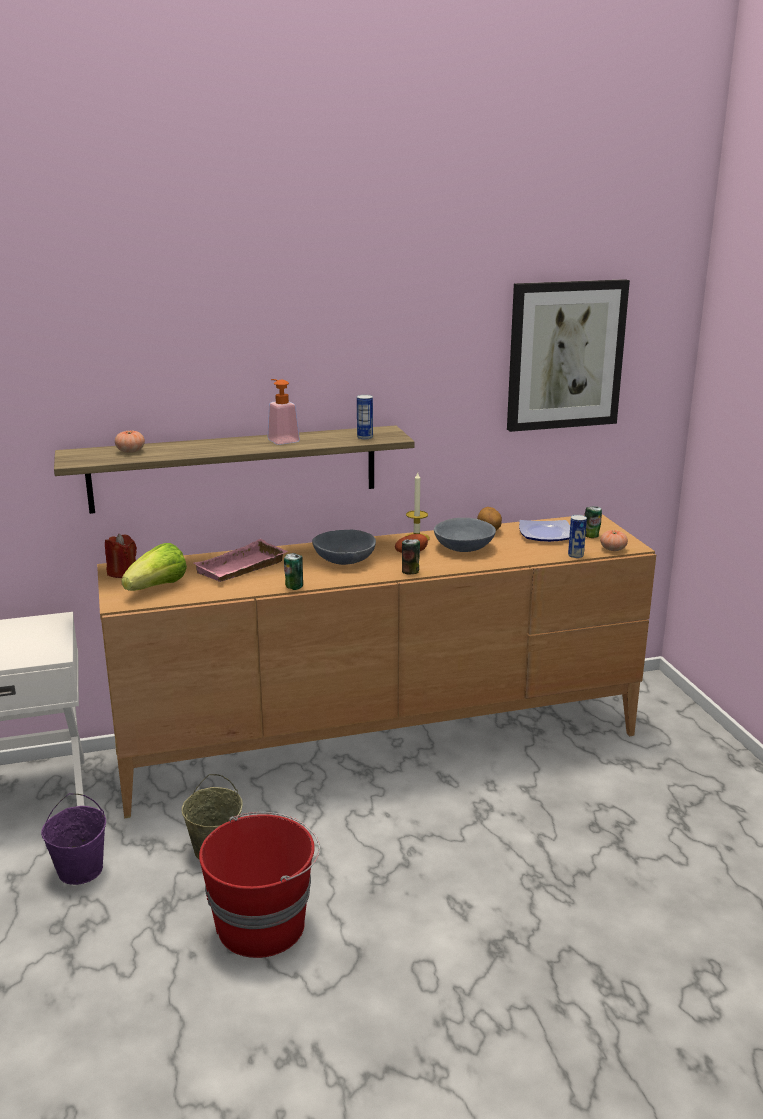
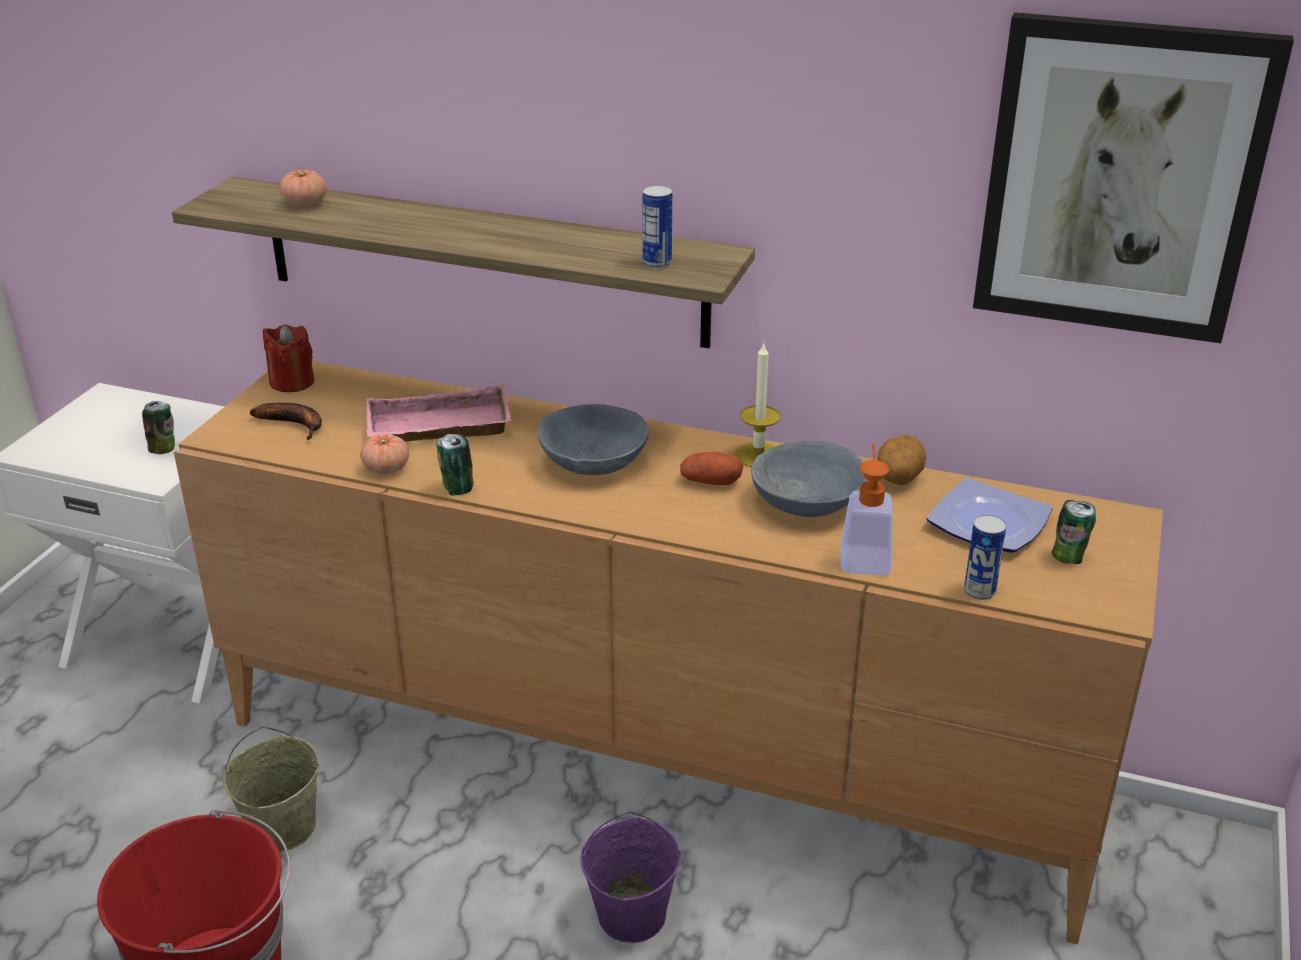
camera: 35 degrees right, 10 degrees up
purple bucket [41,793,106,885] -> purple bucket moved to [580,812,681,943]
lettuce [121,543,187,591] -> banana [250,403,322,440]
soap dispenser [268,379,300,445] -> soap dispenser moved to [840,444,893,575]
can [402,539,420,575] -> can moved to [142,401,175,454]
tomato [600,530,628,551] -> tomato moved to [360,434,409,474]

